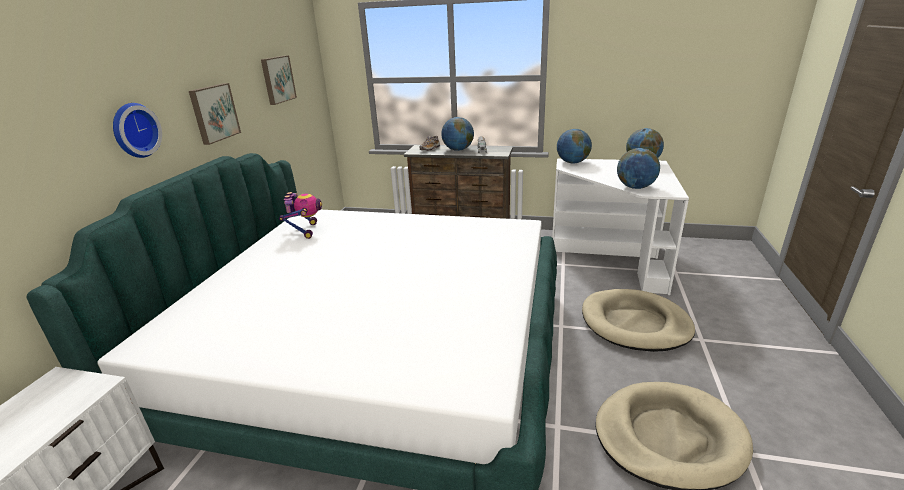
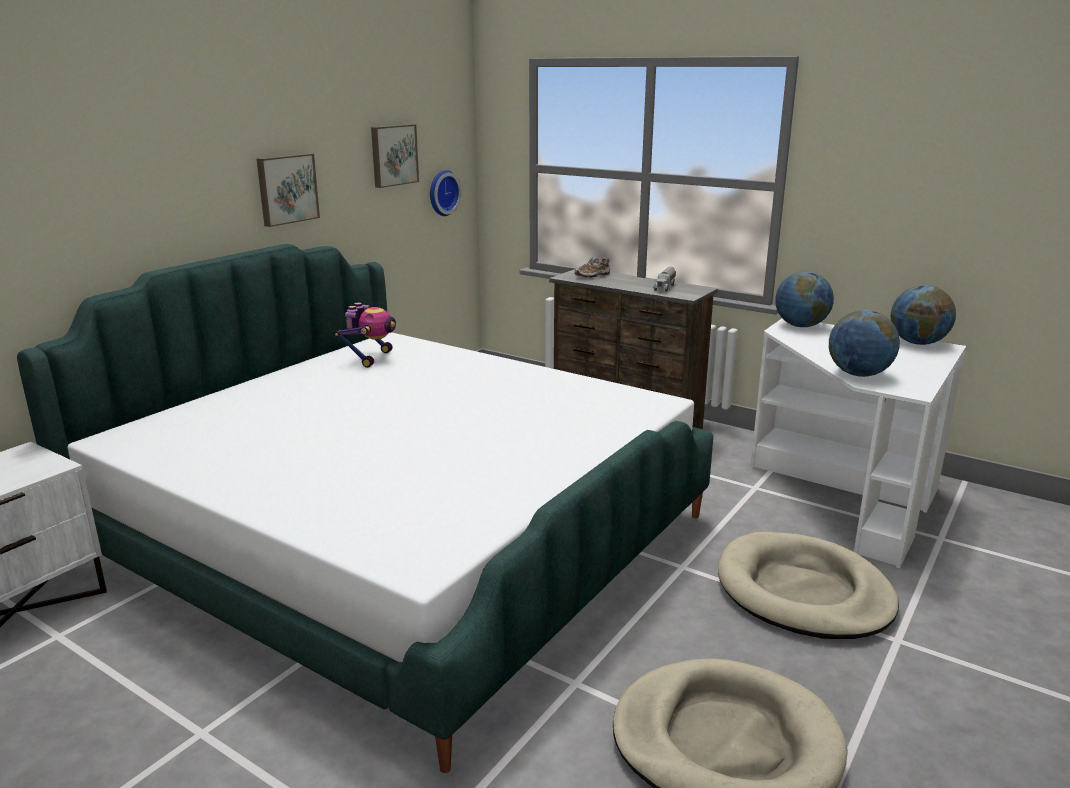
camera: 20 degrees right, 5 degrees down
wall clock [113,103,162,158] -> wall clock moved to [430,170,462,216]
globe [441,117,474,151] -> none

